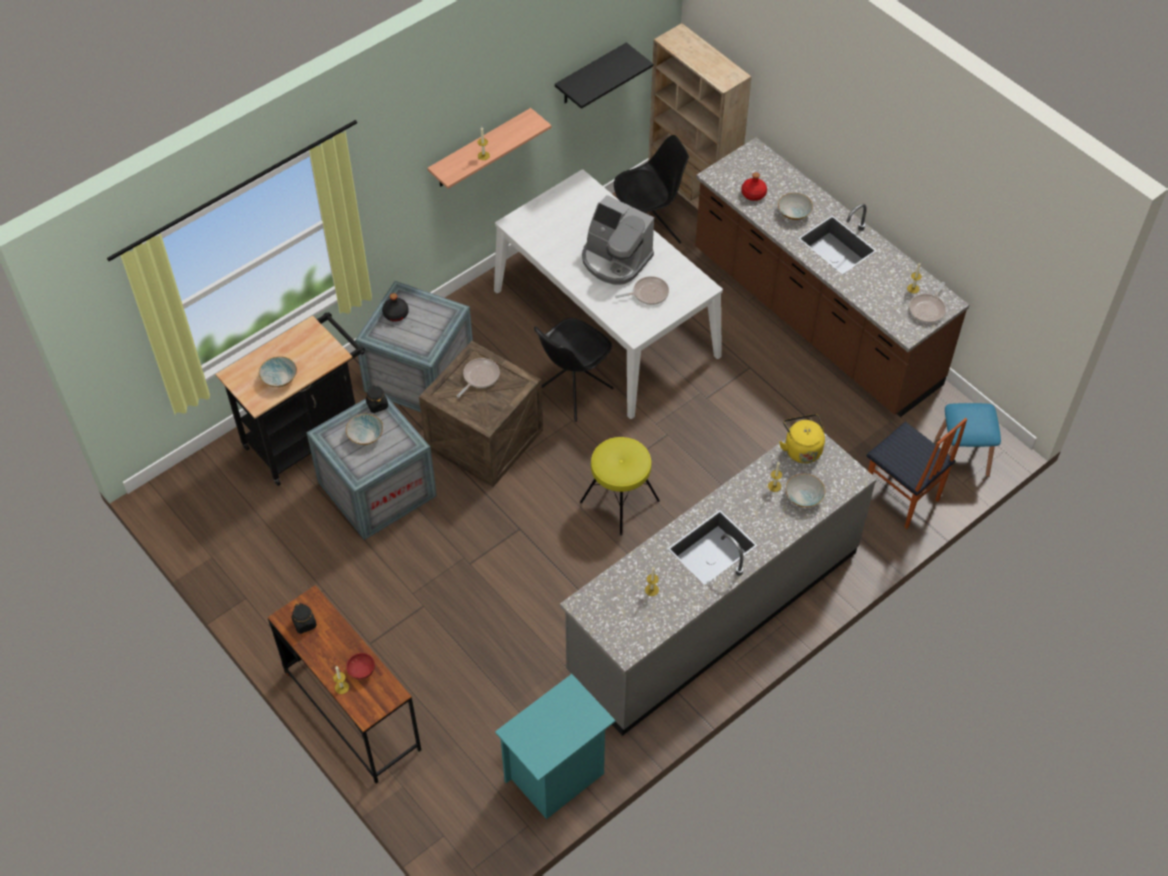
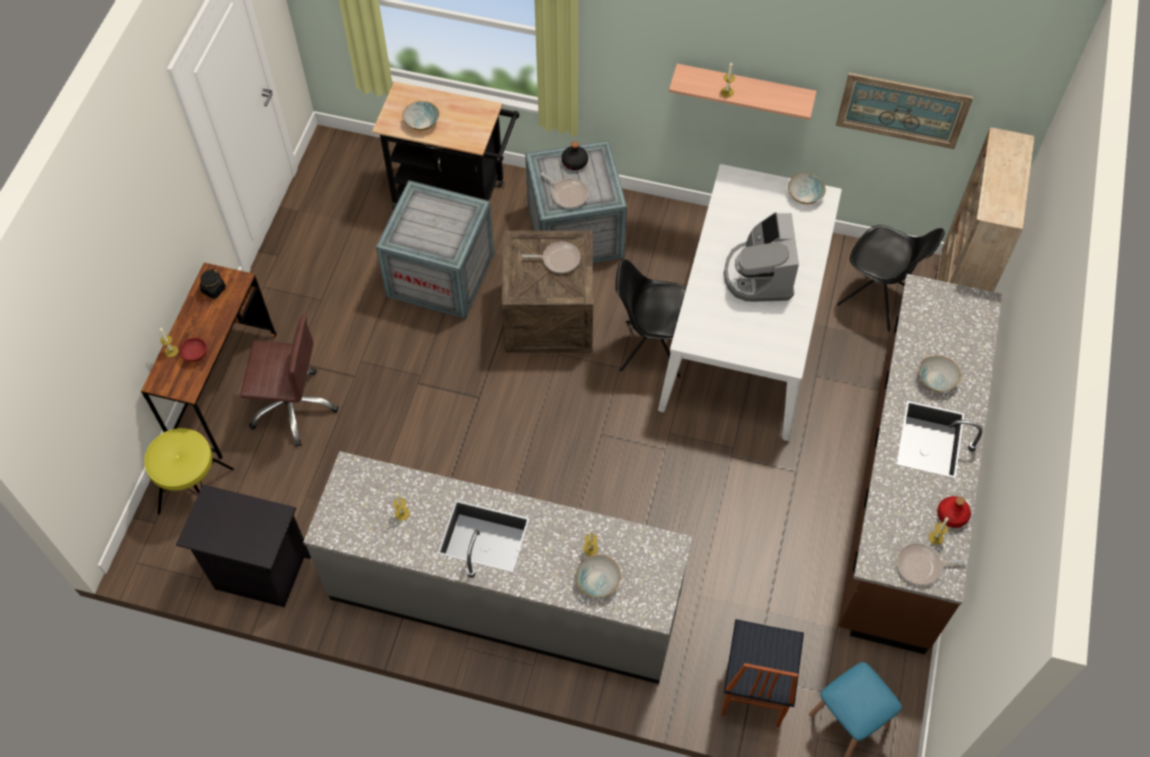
camera: 55 degrees right, 5 degrees up
bowl [346,414,383,445] -> bowl moved to [788,173,826,204]
black jar [366,385,388,413] -> none
turquoise nightstand [495,674,615,819] -> black nightstand [176,484,311,607]
black shelf [555,42,653,109] -> picture [836,73,973,149]
yellow stool [580,437,660,536] -> yellow stool moved to [144,428,234,515]
frying pan [615,276,669,305] -> frying pan moved to [540,172,588,209]
red bottle [741,172,767,201] -> red bottle moved to [937,496,971,528]
yellow kettle [779,414,825,463] -> none
none -> brown office chair [240,315,338,446]

